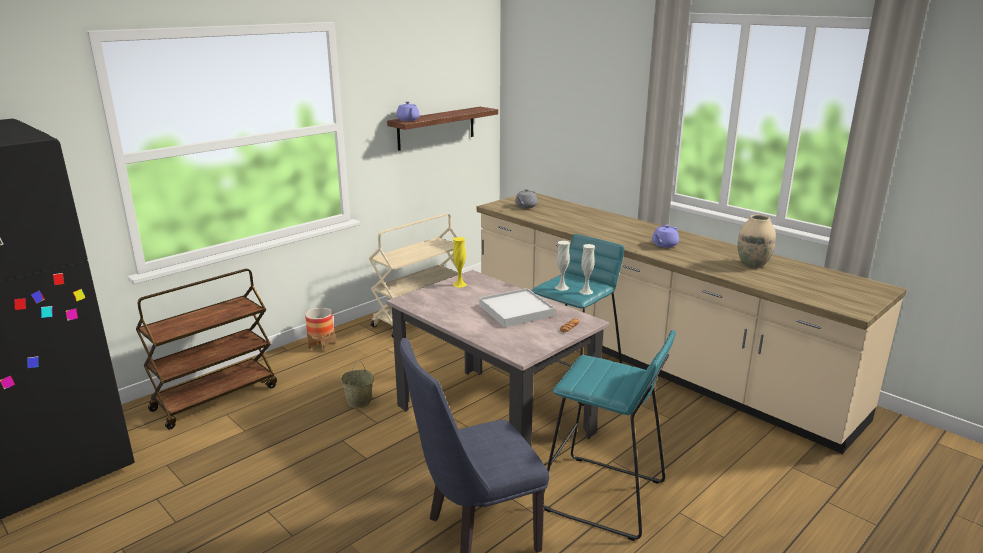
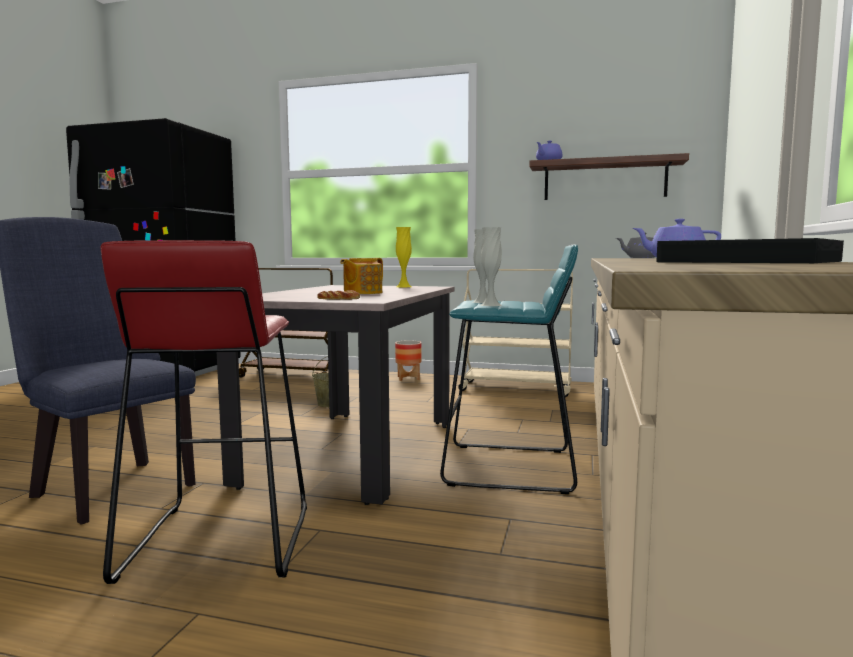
camera: 60 degrees right, 15 degrees down
white tray [479,288,555,327] -> teapot [340,258,383,294]
turquoise stool [544,330,676,541] -> red stool [101,240,307,584]
beige vase [737,215,776,268] -> black tray [656,238,844,263]

